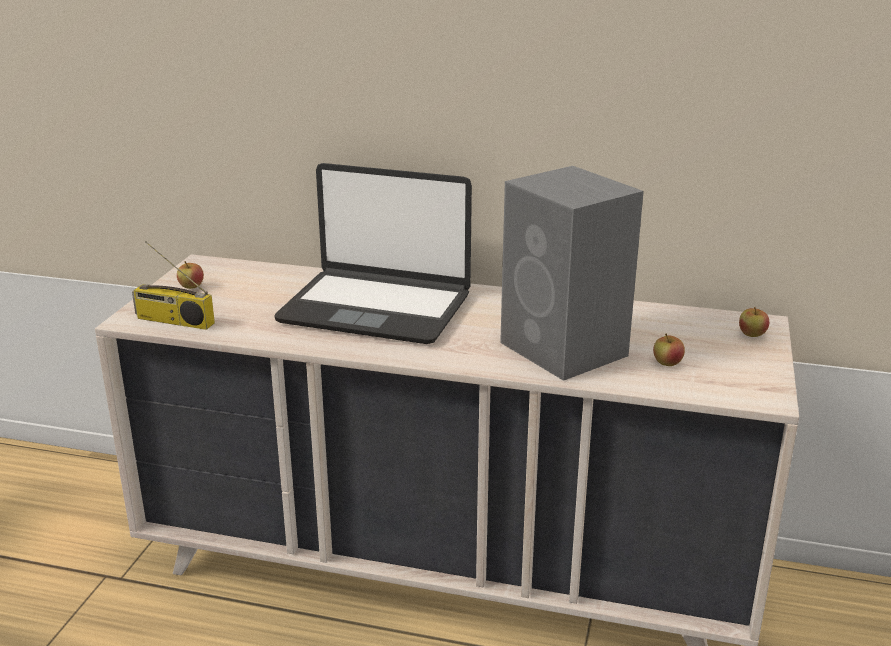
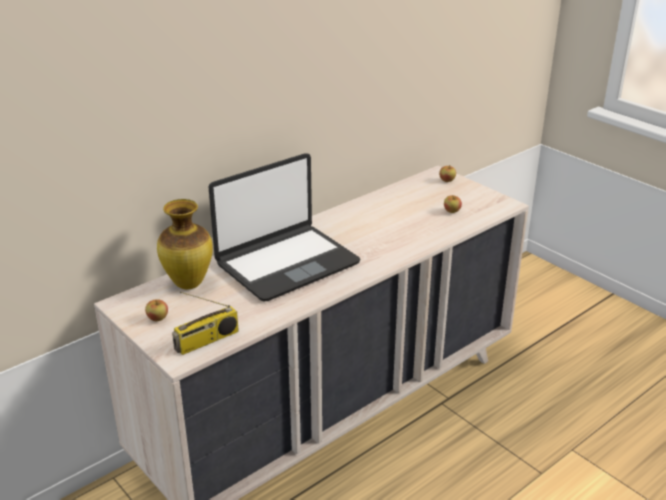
camera: 55 degrees left, 5 degrees up
grey speaker [500,166,644,381] -> none
none -> vase [157,199,213,289]

